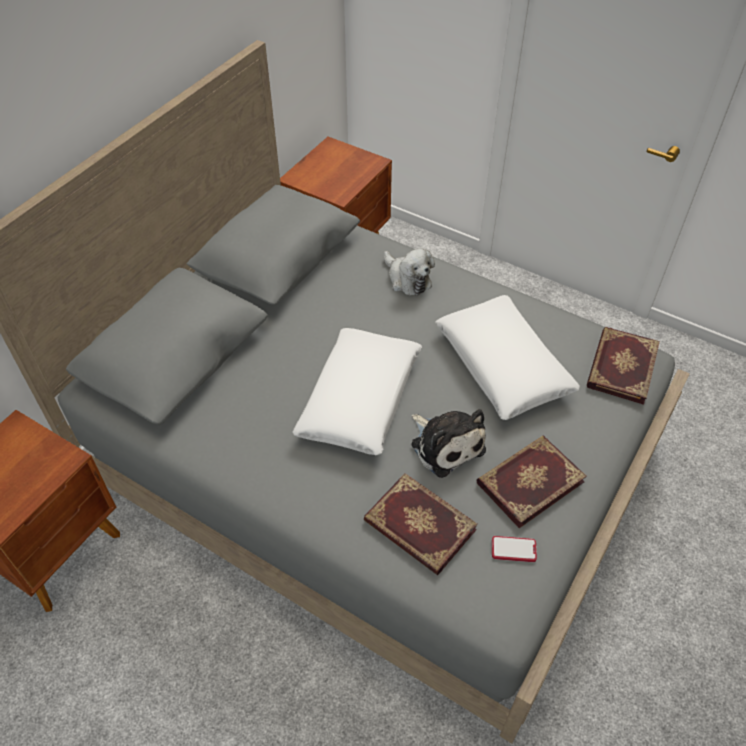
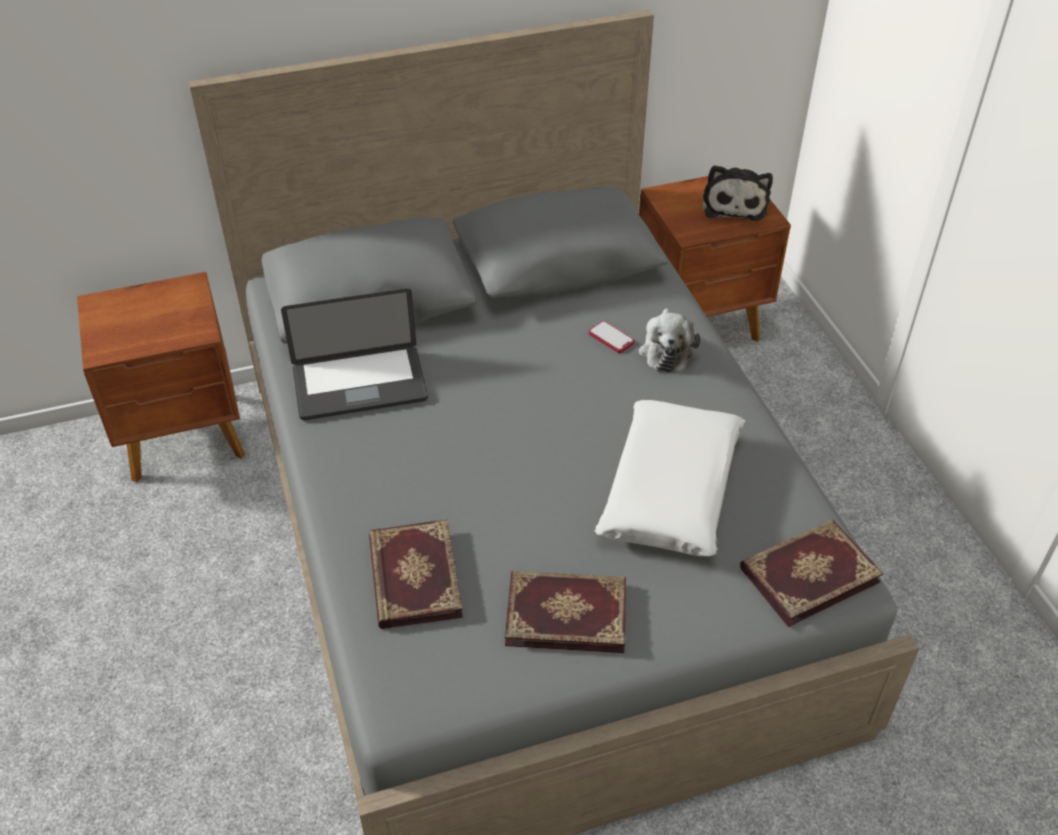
camera: 40 degrees right, 5 degrees down
white pillow [292,328,422,455] -> none
plush toy [411,409,486,478] -> plush toy moved to [702,165,773,221]
phone [492,536,537,562] -> phone moved to [589,321,634,353]
none -> laptop [281,289,428,420]

